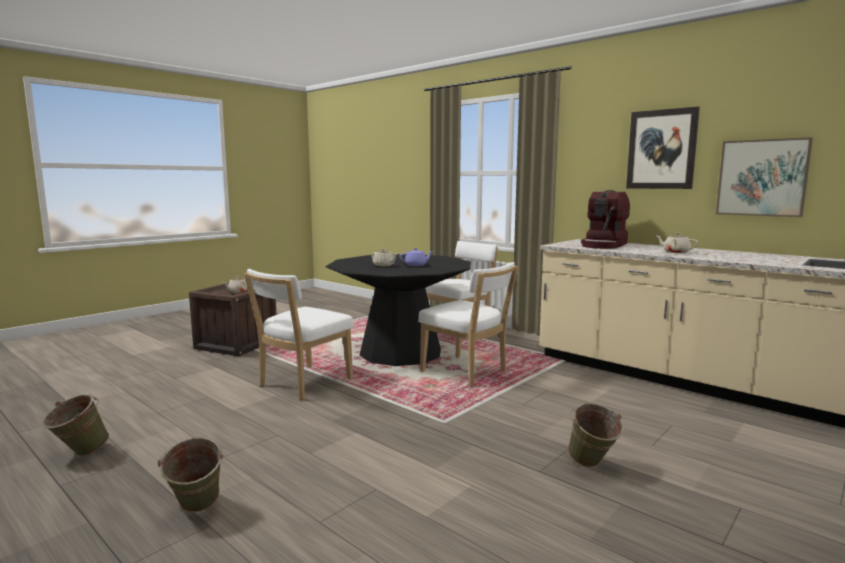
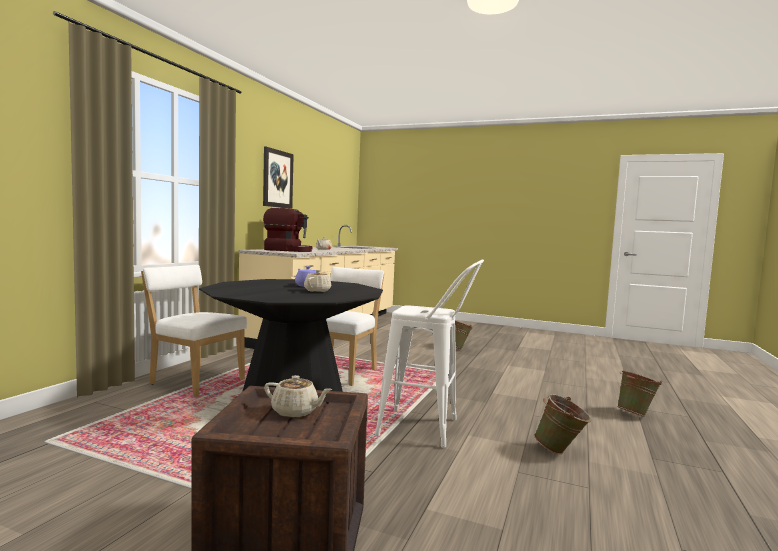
camera: 110 degrees left, 5 degrees down
green bucket [42,394,109,456] -> green bucket moved to [534,394,591,454]
white chair [244,269,354,400] -> white stool [375,259,484,447]
picture [716,137,813,217] -> none

